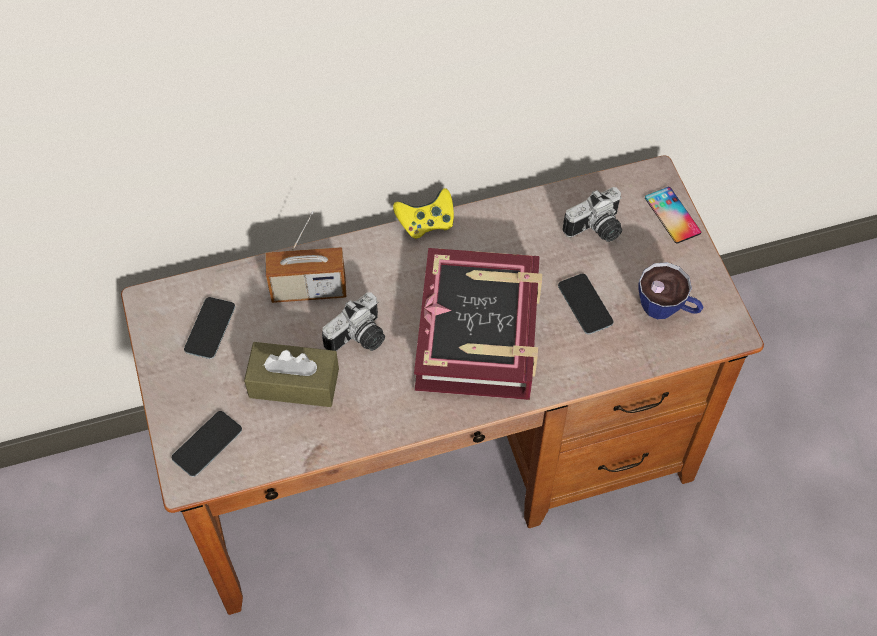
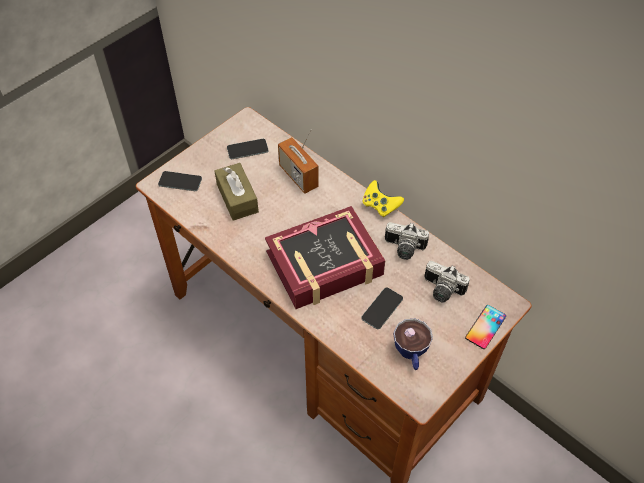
camera: 60 degrees right, 5 degrees down
camera [322,292,385,351] -> camera moved to [385,222,429,260]

